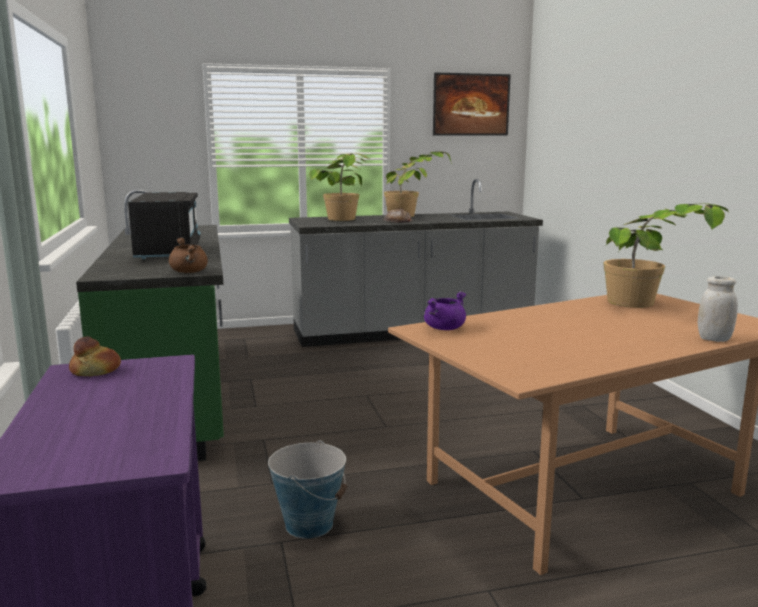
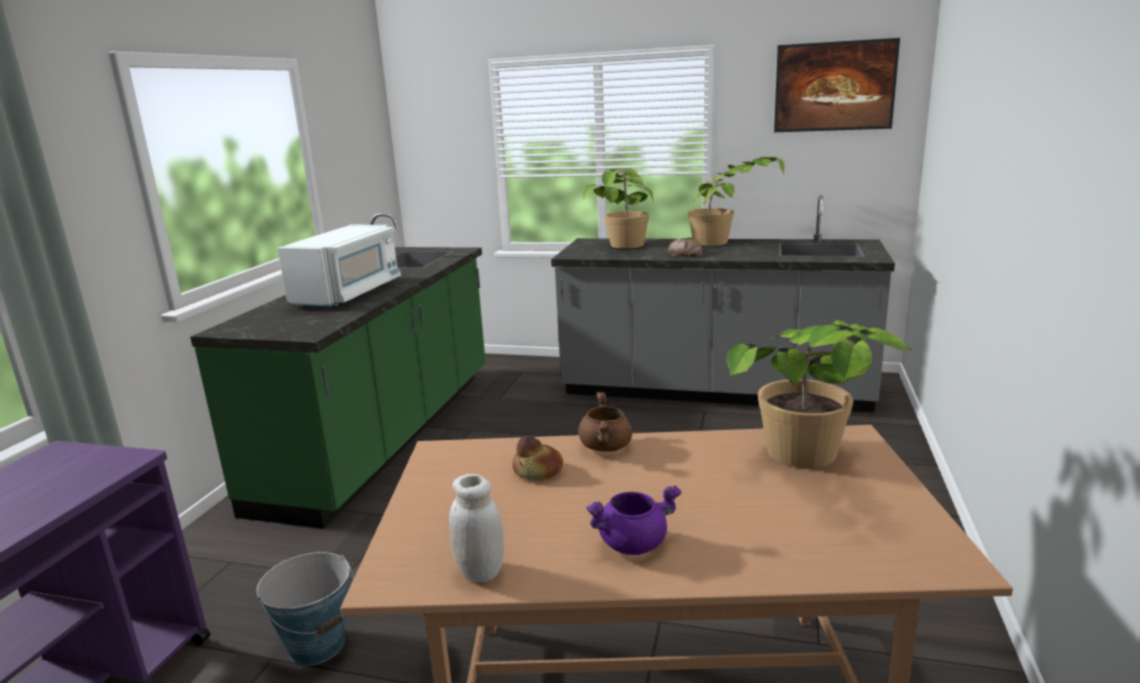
camera: 30 degrees right, 5 degrees up
bread [69,336,121,376] -> bread moved to [512,435,563,480]
black microwave [128,192,201,259] -> white microwave [277,225,401,307]
brown cooking pot [169,238,208,273] -> brown cooking pot moved to [578,392,632,452]
purple cooking pot [424,291,466,330] -> purple cooking pot moved to [586,485,682,555]
white jar [698,276,738,342] -> white jar moved to [449,474,504,582]

